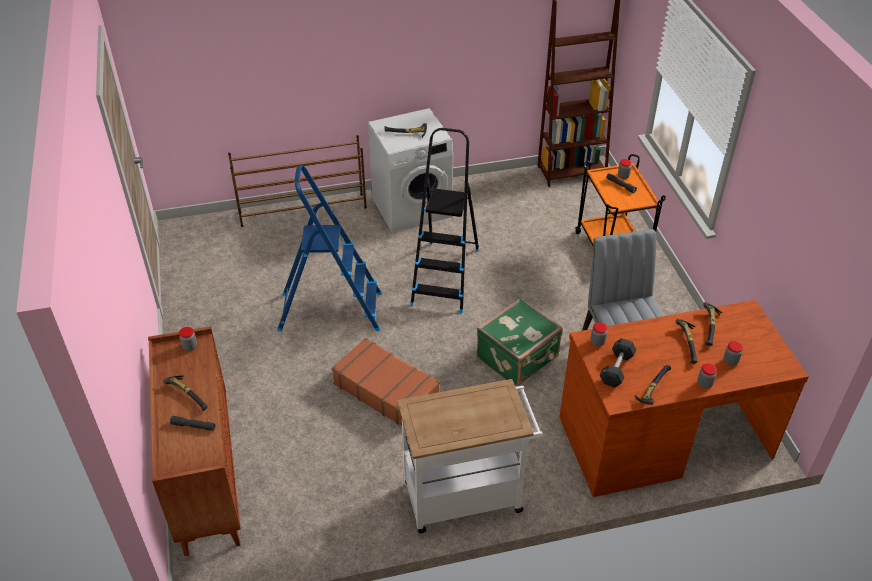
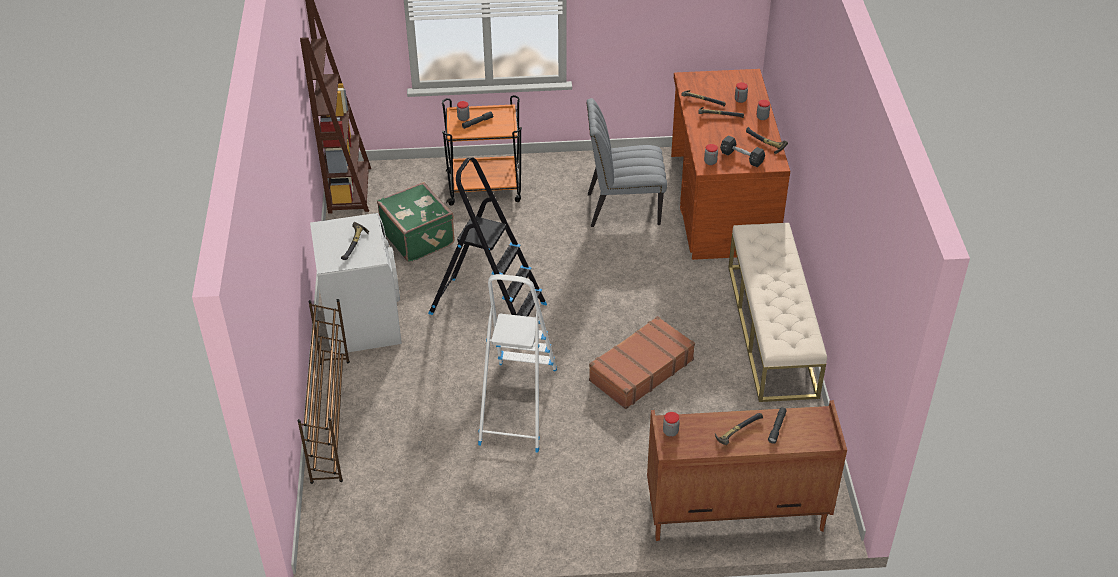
camera: 80 degrees left, 0 degrees up
blue step ladder [277,165,382,332] -> white step ladder [478,274,557,453]
white cart [397,379,543,533] -> beige bench [728,223,827,402]
green suitcase [477,298,563,387] -> green suitcase moved to [377,182,455,262]

